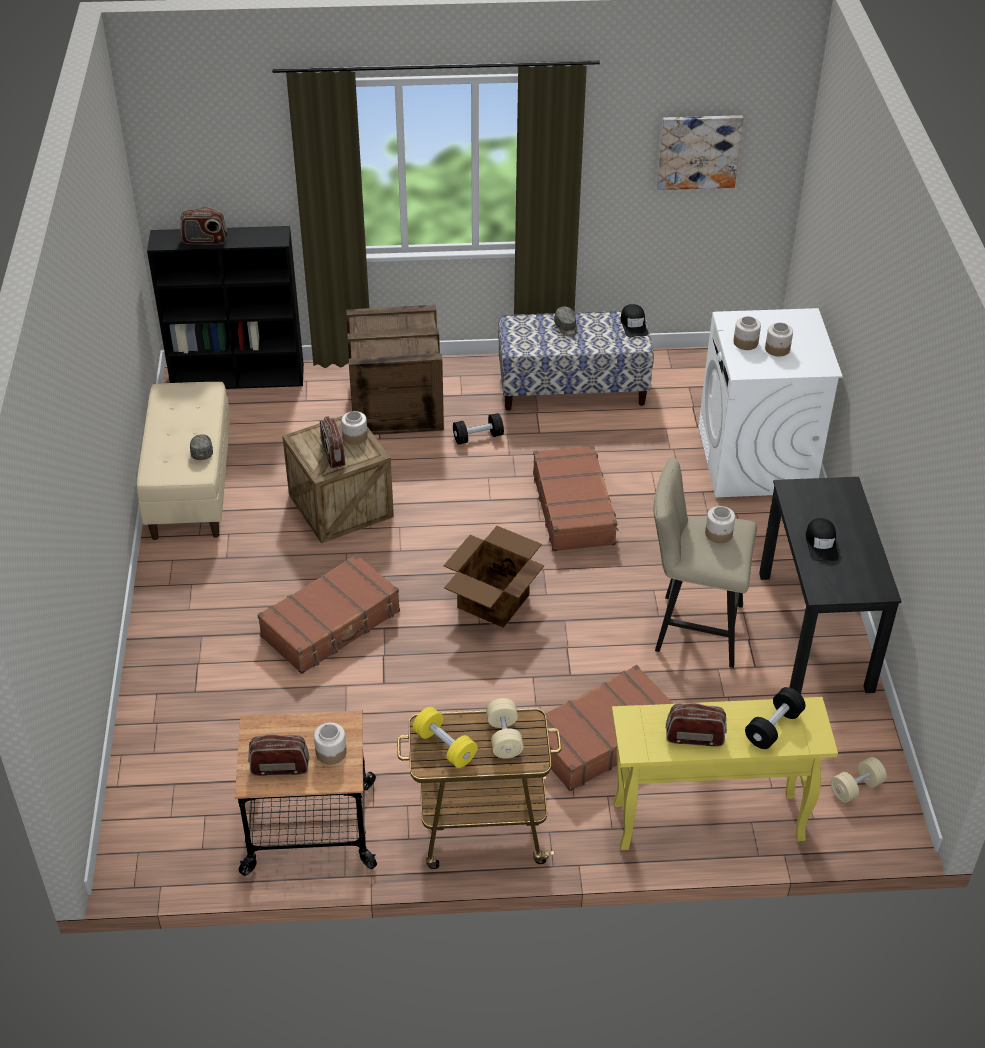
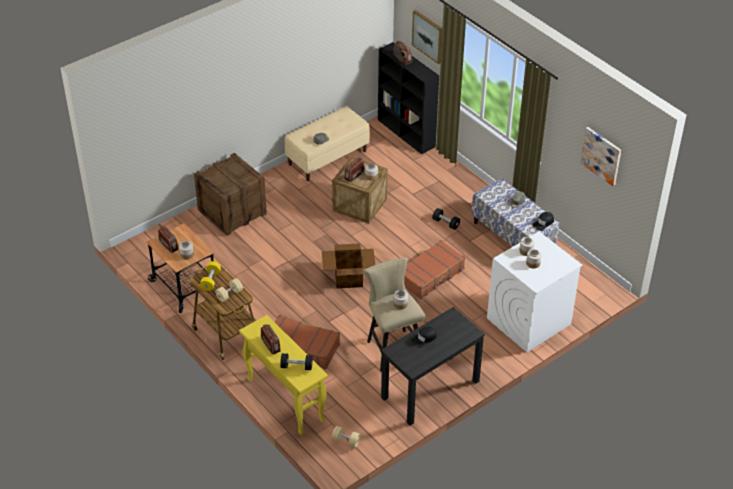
camera: 55 degrees right, 0 degrees up
brown suitcase [257,554,400,674] -> none
crate [346,305,444,435] -> crate moved to [194,153,267,236]
none -> picture [412,10,443,64]

